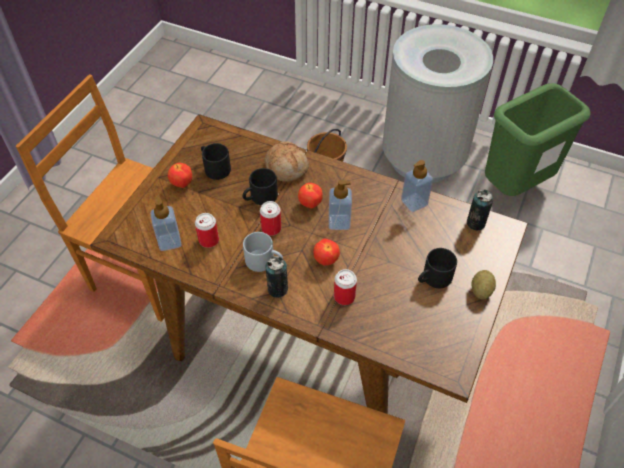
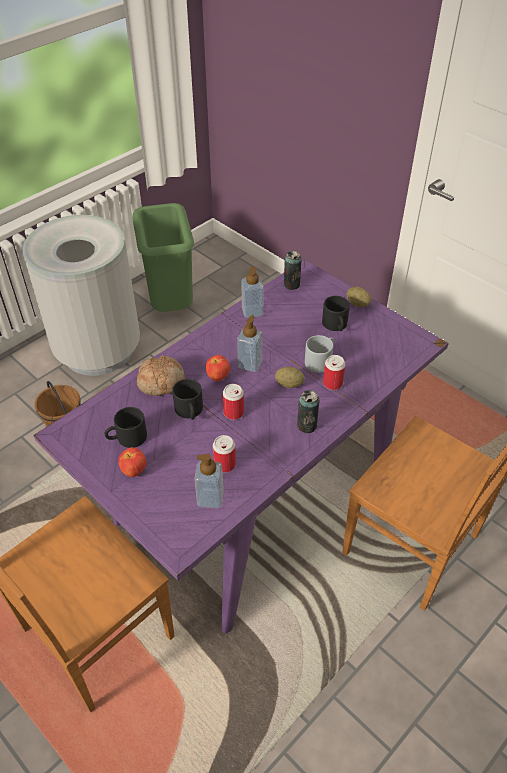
camera: 70 degrees left, 5 degrees down
brown dining table [90,114,528,414] -> purple dining table [33,259,449,633]
grey mug [243,232,283,272] -> grey mug moved to [305,335,334,373]
apple [314,239,340,266] -> potato [275,367,304,388]

